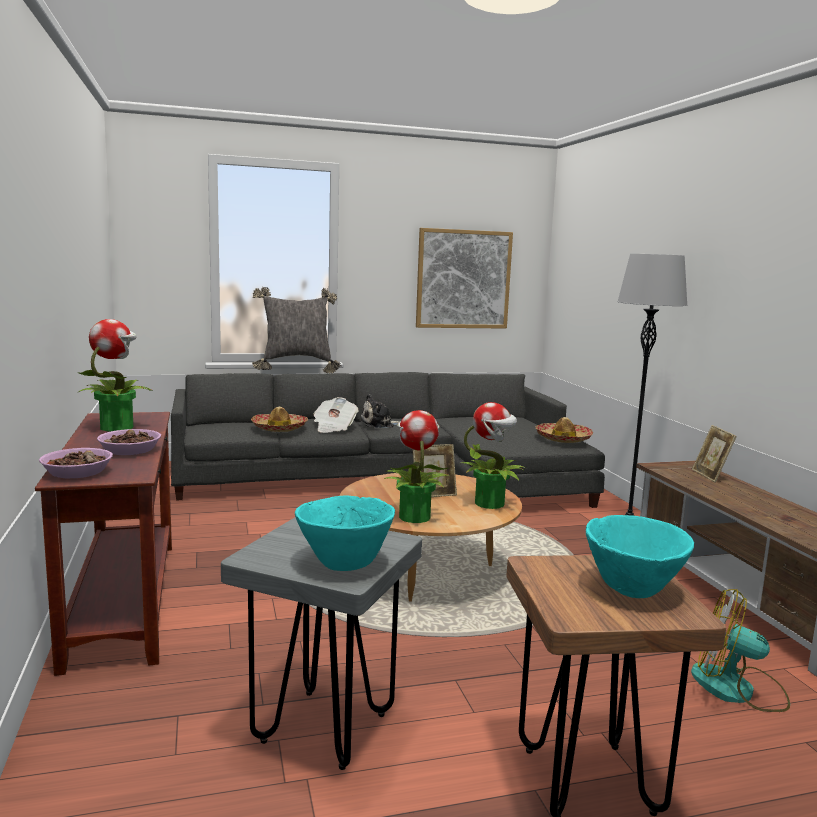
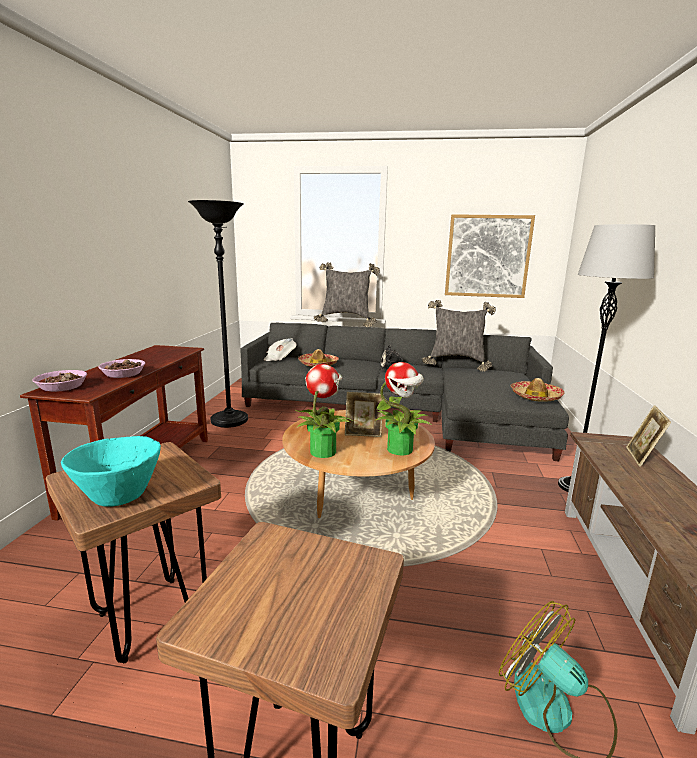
camera: 25 degrees right, 5 degrees up
potted plant [78,319,153,431] -> none
grey stool [221,517,422,770] -> brown stool [46,442,221,663]
newspaper [313,397,358,433] -> newspaper moved to [264,338,297,361]
turquoise bowl [586,515,694,598] -> none
none -> black floor lamp [188,200,248,428]
none -> pillow [422,300,496,372]

